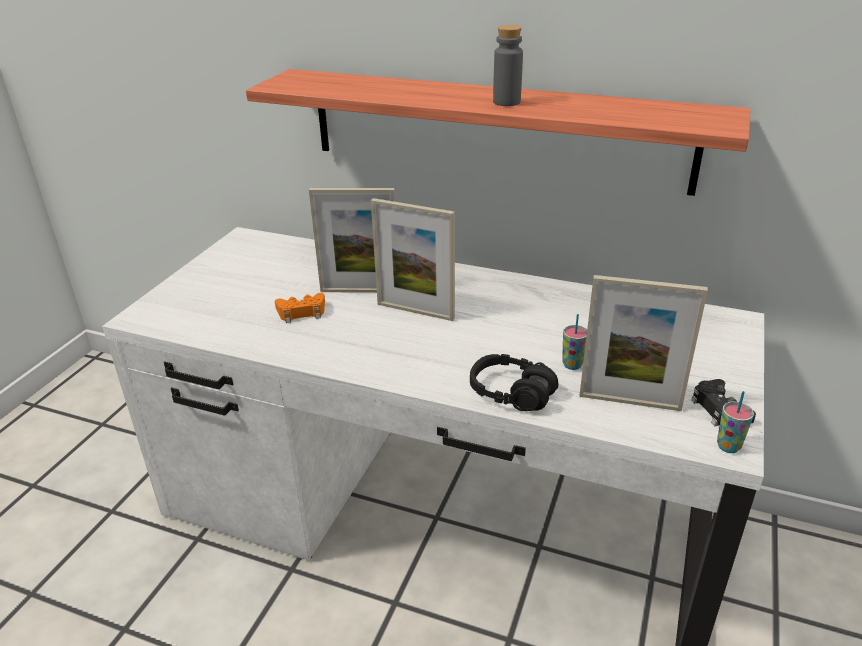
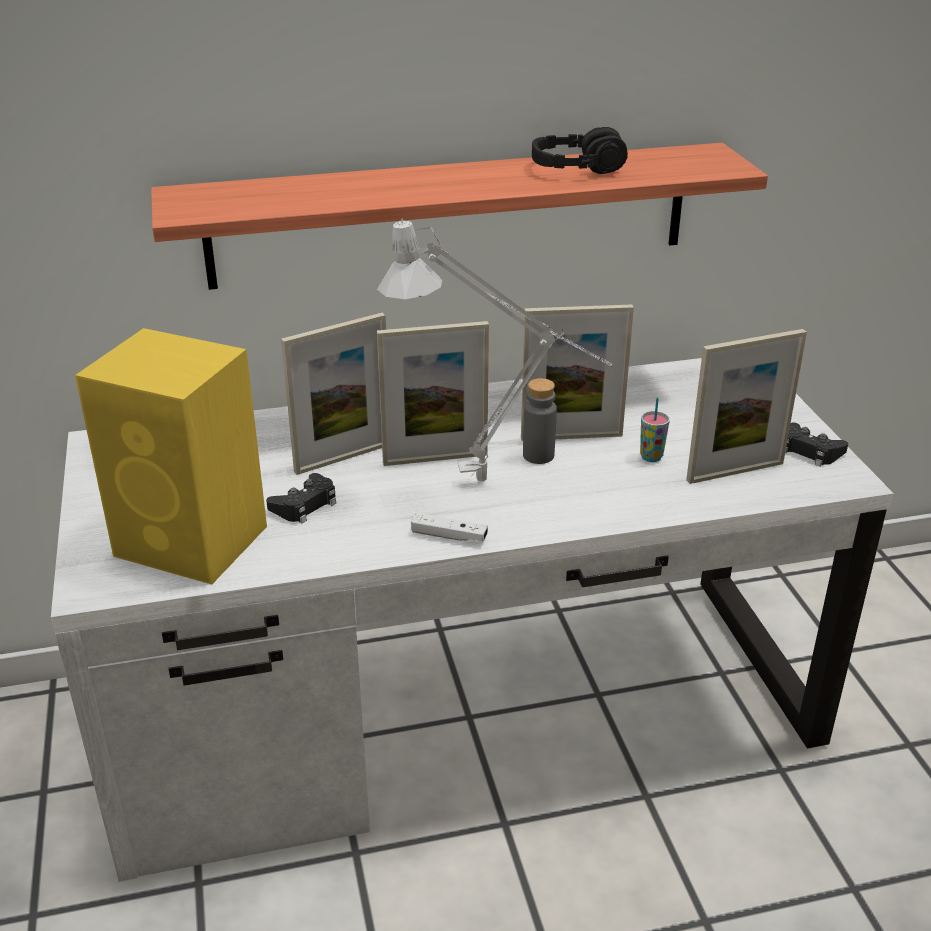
camera: 35 degrees left, 0 degrees up
orange game controller [275,293,325,323] -> black game controller [266,473,336,524]
black headphones [470,354,558,411] -> black headphones moved to [532,127,628,174]
grey bottle [493,25,523,106] -> grey bottle moved to [523,378,557,464]
cup [717,391,754,453] -> none
none -> yellow speaker [75,328,267,585]
none -> grey table lamp [377,218,614,482]
none -> white game controller [411,513,488,542]
none -> picture frame [521,305,634,441]

